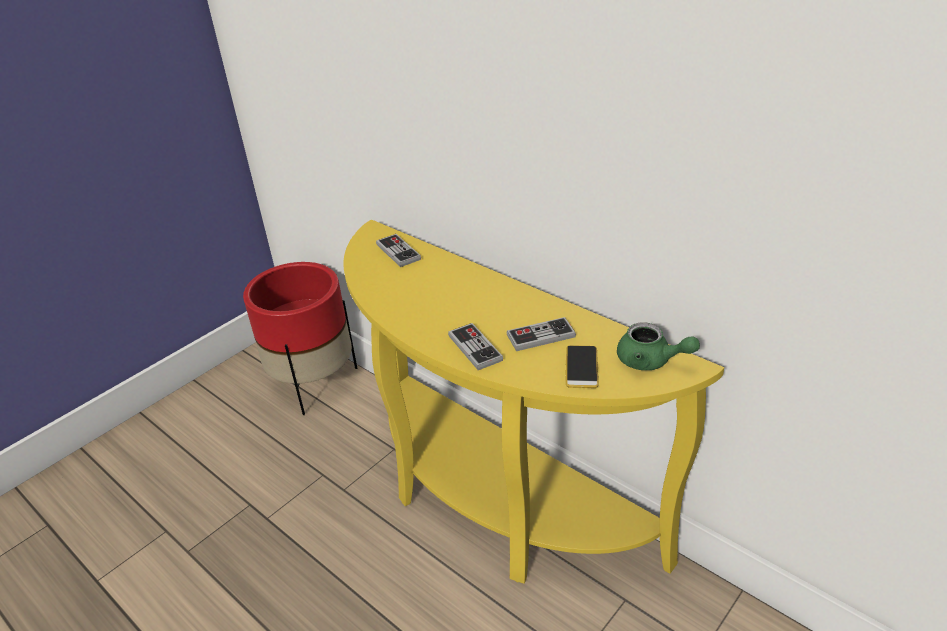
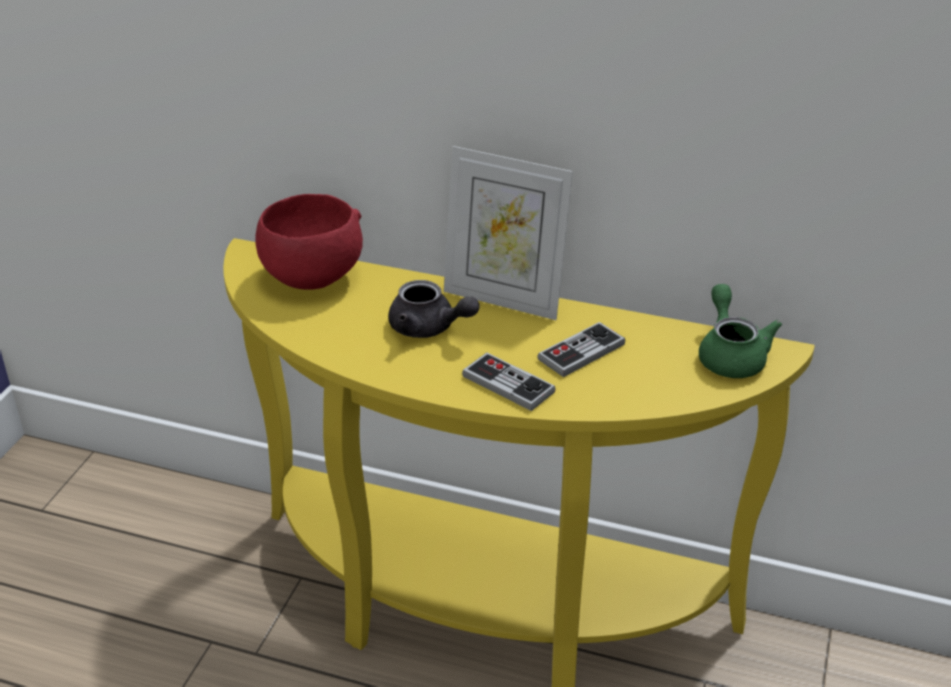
camera: 25 degrees left, 0 degrees up
red planter [243,262,358,415] -> none
game controller [376,234,421,267] -> red bowl [255,194,363,290]
phone [565,345,599,388] -> none
green teapot [617,322,700,370] -> green teapot turned 105 degrees counterclockwise [699,284,782,378]
none -> grey teapot [388,280,480,338]
none -> picture frame [444,146,573,320]

